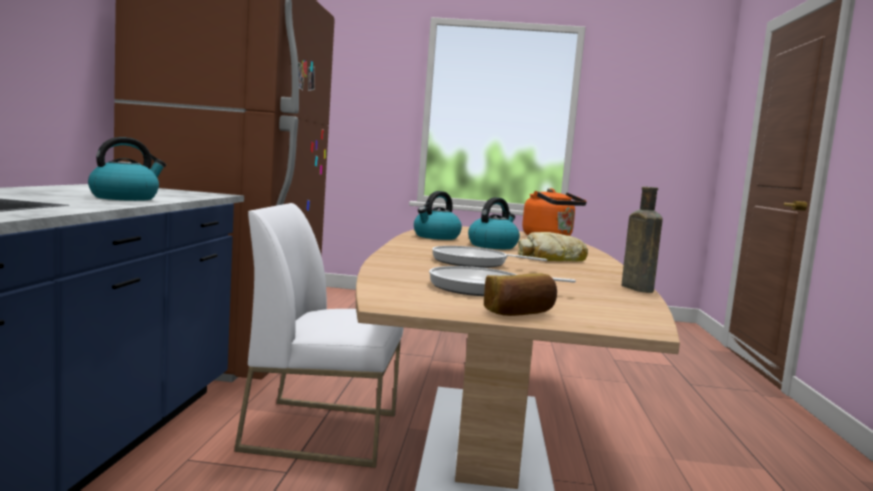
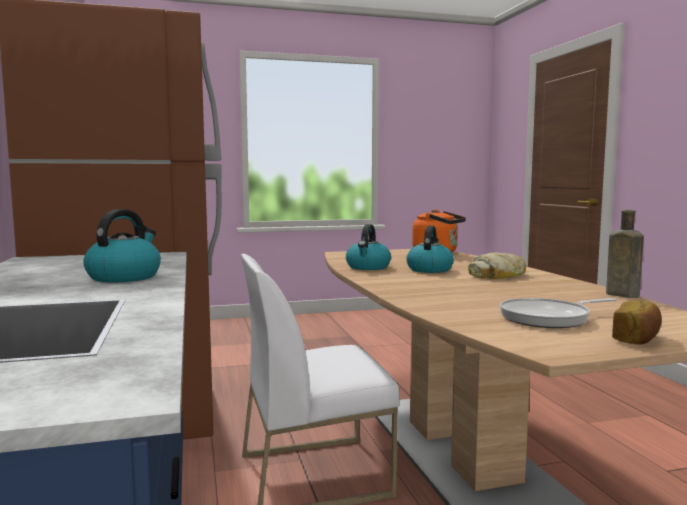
camera: 20 degrees left, 0 degrees up
frying pan [432,246,547,268] -> none

